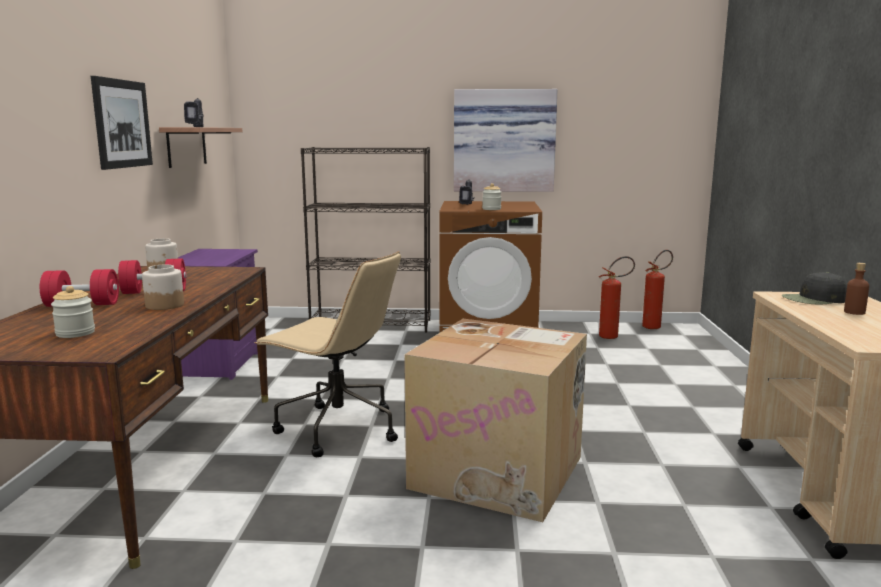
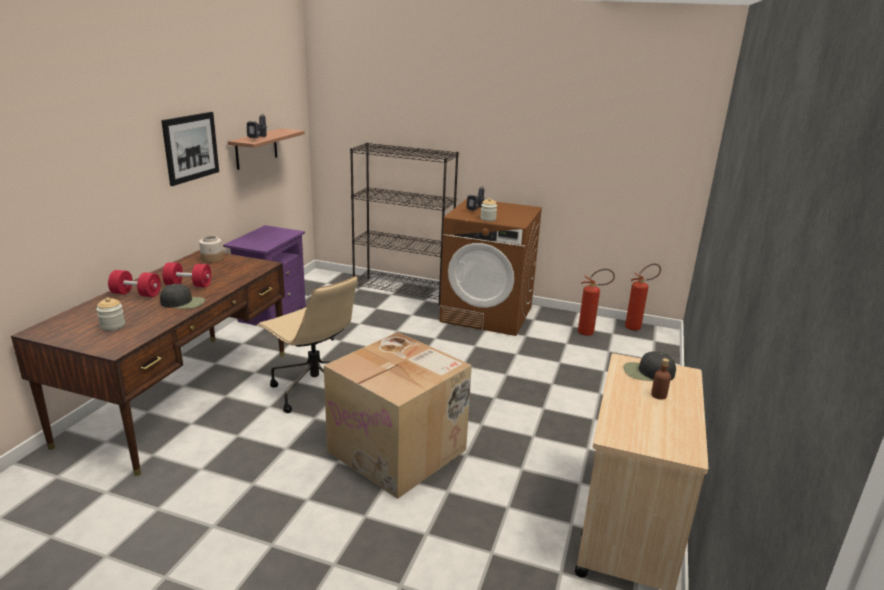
camera: 15 degrees right, 10 degrees up
jar [142,265,184,310] -> black cap [160,284,205,309]
picture [454,89,558,192] -> none

